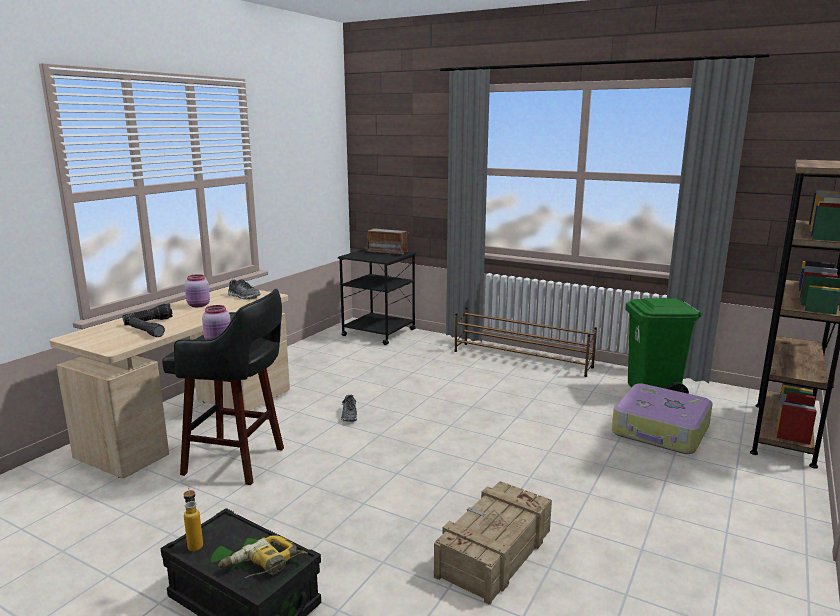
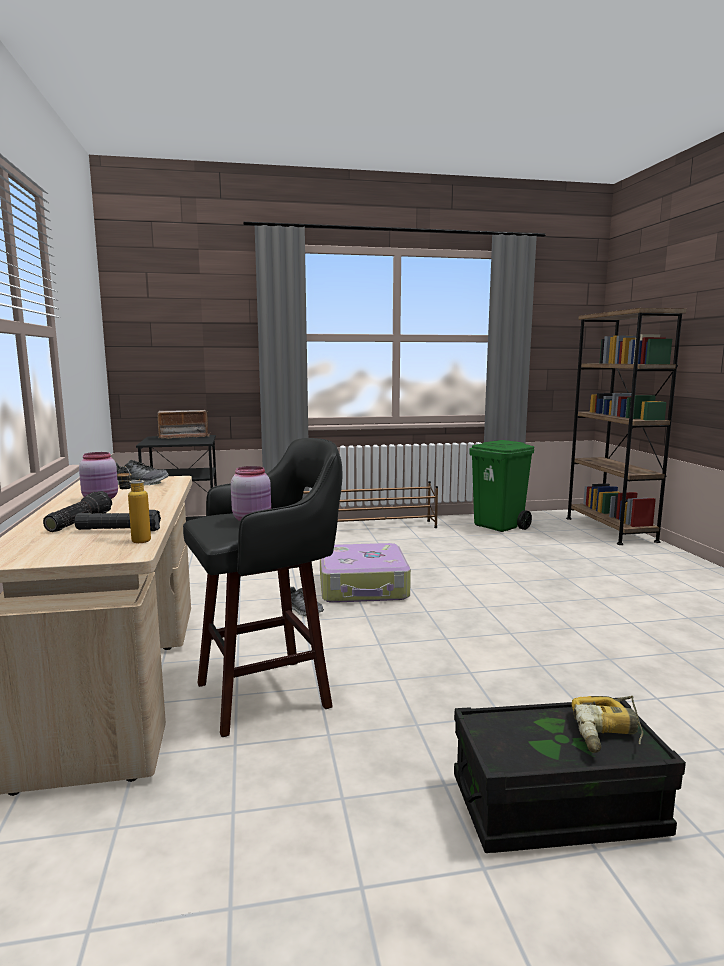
camera: 40 degrees left, 5 degrees down
bottle [183,486,203,551] -> bottle moved to [117,466,151,543]
crate [434,481,552,605] -> none
suitcase [612,383,713,454] -> suitcase moved to [320,543,411,603]

